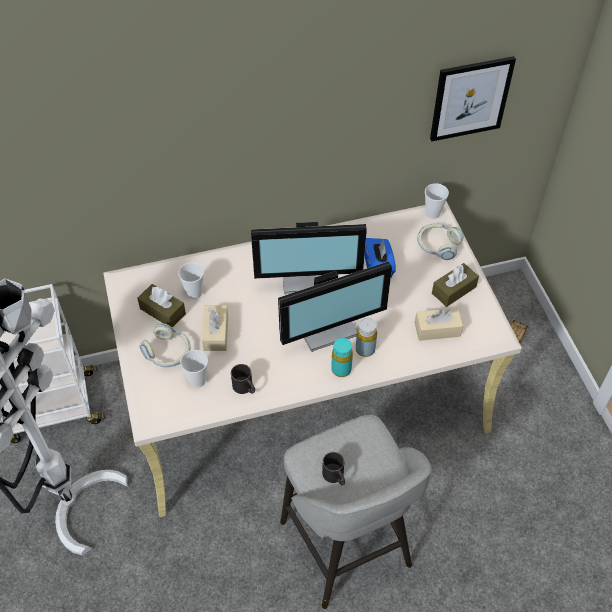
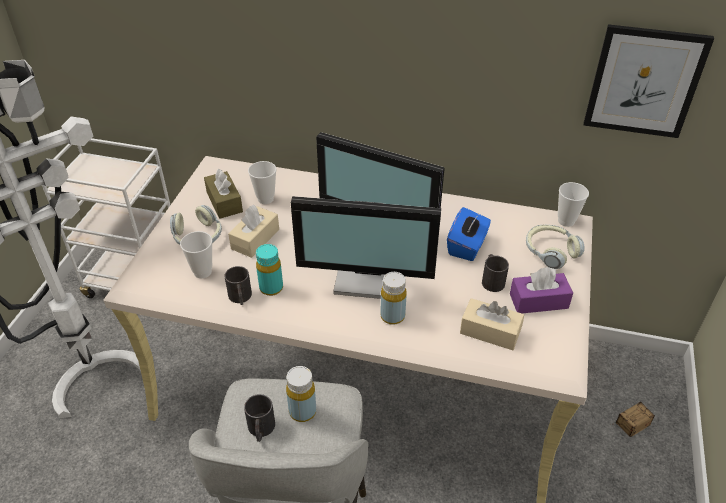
camera: 30 degrees right, 10 degrees down
turquoise bottle [331,338,353,377] -> turquoise bottle moved to [256,244,283,296]
brown tissue box [432,263,479,307] -> purple tissue box [510,267,573,313]
none -> yellow bottle [286,366,316,422]
none -> black mug [482,254,509,292]

